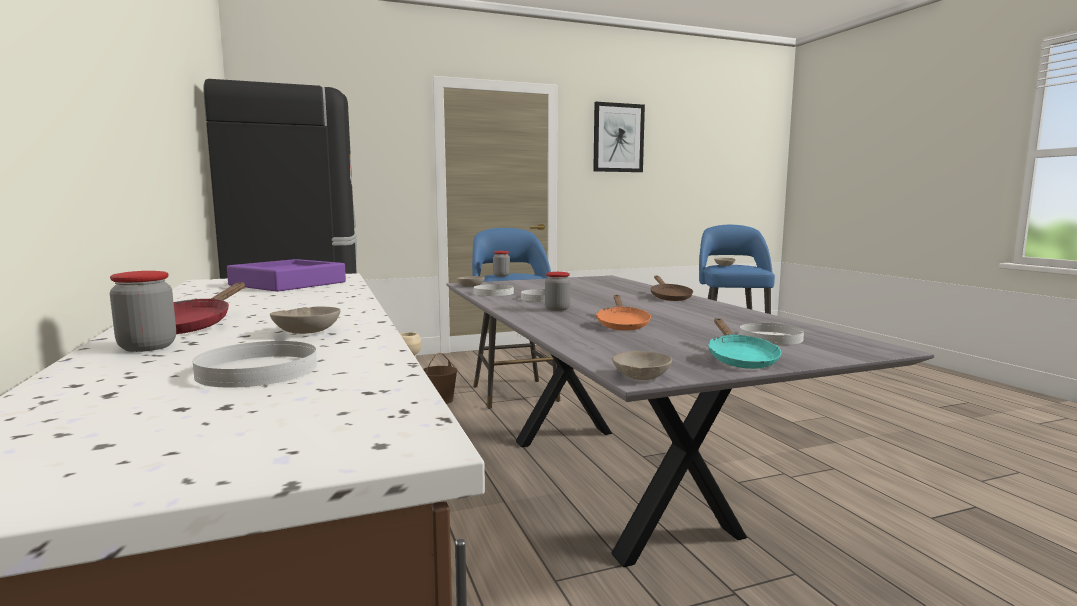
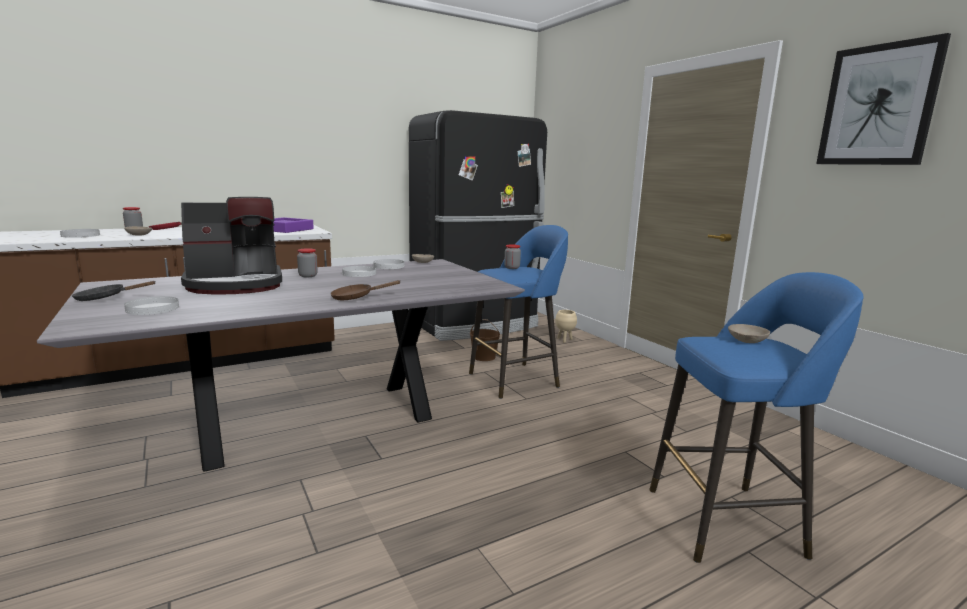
camera: 80 degrees right, 5 degrees up
orange frying pan [596,295,652,331] -> coffee machine [181,197,282,294]
beige bowl [612,351,672,380] -> none
turquoise frying pan [709,318,782,369] -> black frying pan [72,281,156,301]

